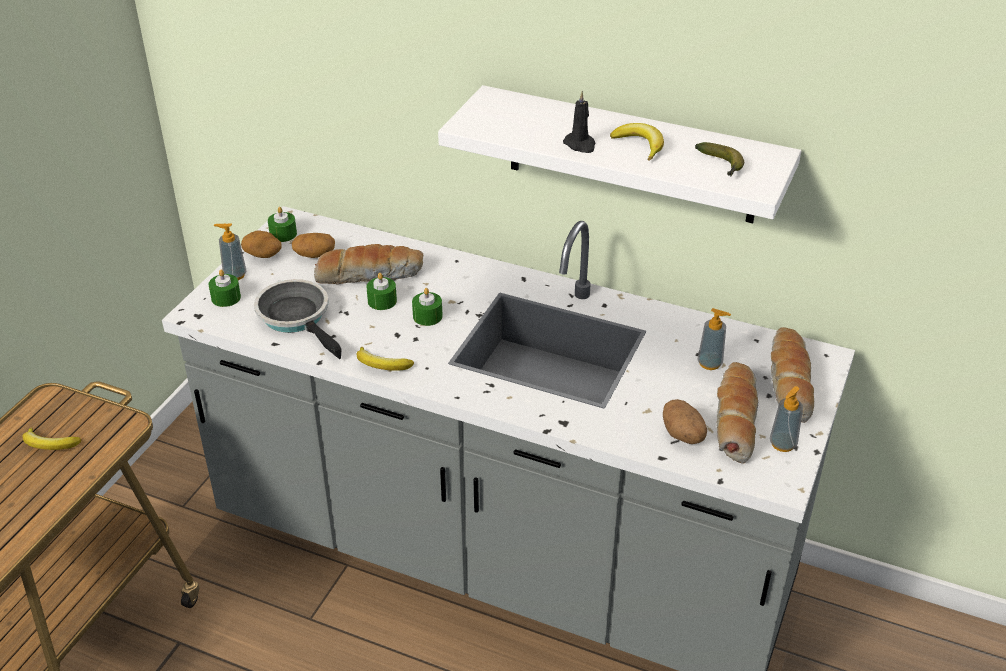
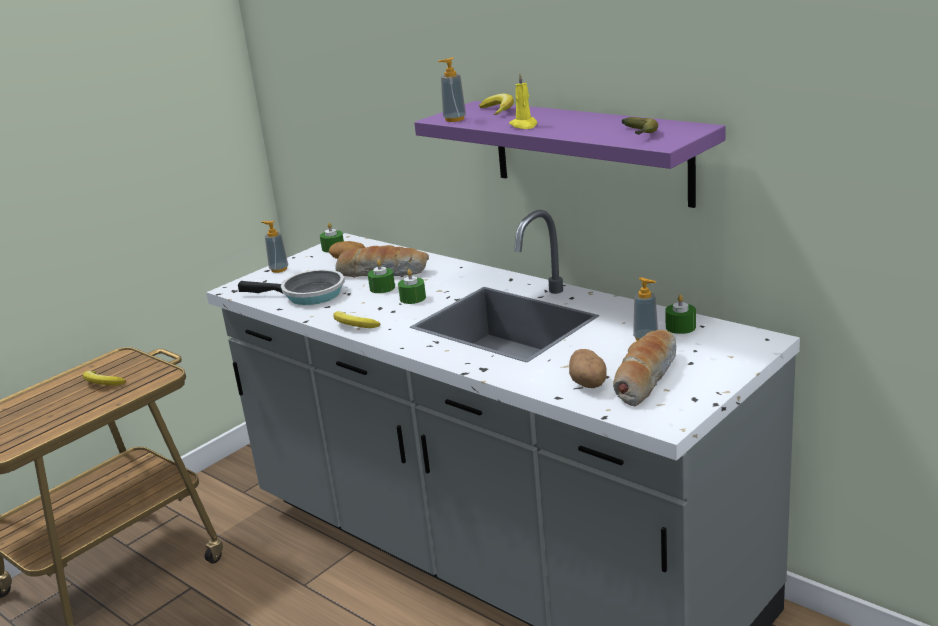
camera: 20 degrees right, 15 degrees down
green candle [209,270,241,307] -> green candle moved to [665,295,696,334]
potato [241,230,282,258] -> none
frying pan [254,279,341,359] -> frying pan turned 120 degrees clockwise [238,269,345,305]
white shelf [438,85,801,223] -> purple shelf [414,101,726,208]
black candle [563,91,596,153] -> yellow candle [509,73,537,129]
banana [610,123,664,161] -> banana moved to [479,94,514,115]
soap dispenser [770,386,803,452] -> soap dispenser moved to [438,57,466,122]
bread [771,327,814,423] -> none

